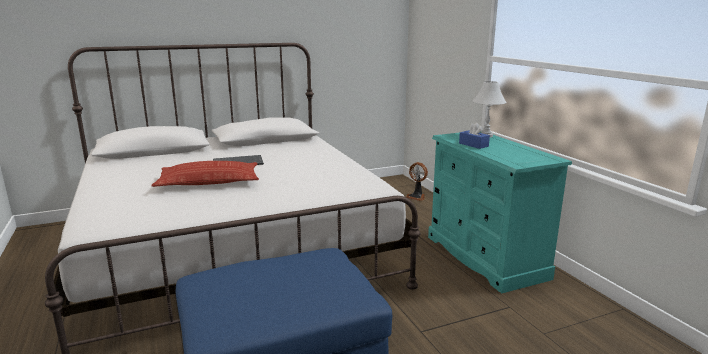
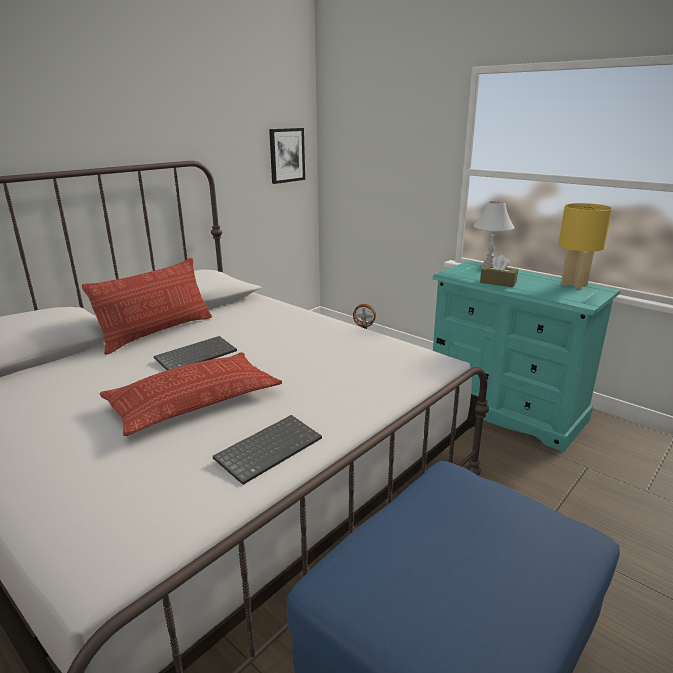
camera: 25 degrees left, 5 degrees up
blue tissue box [459,122,490,149] -> brown tissue box [480,255,518,287]
none -> pillow [82,258,212,355]
none -> keyboard [213,415,322,485]
none -> picture [269,128,305,184]
none -> yellow table lamp [558,203,612,289]

